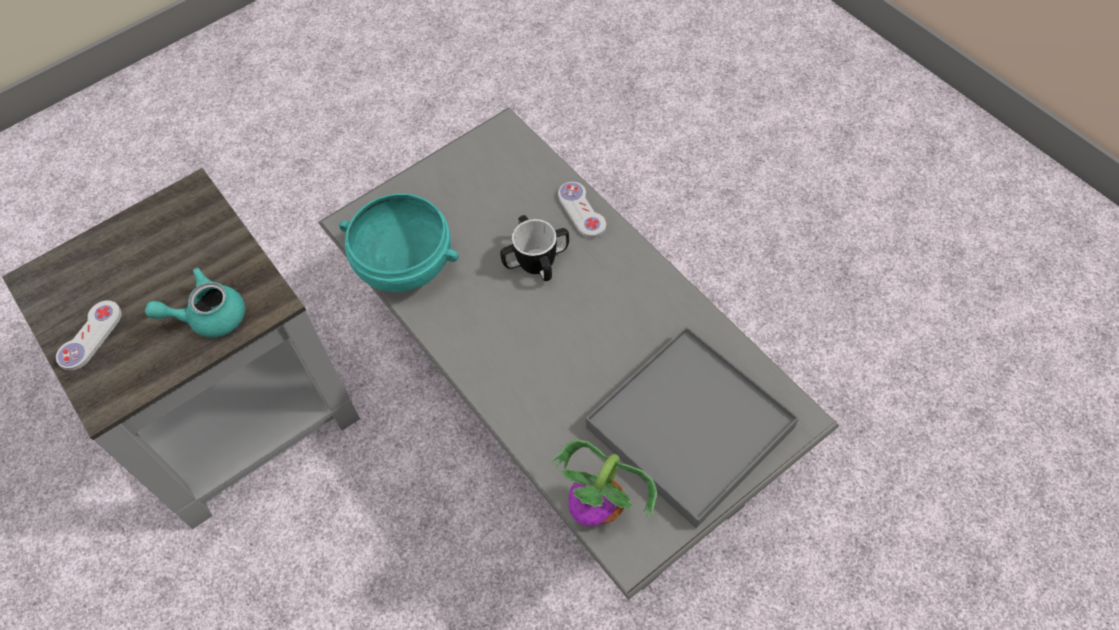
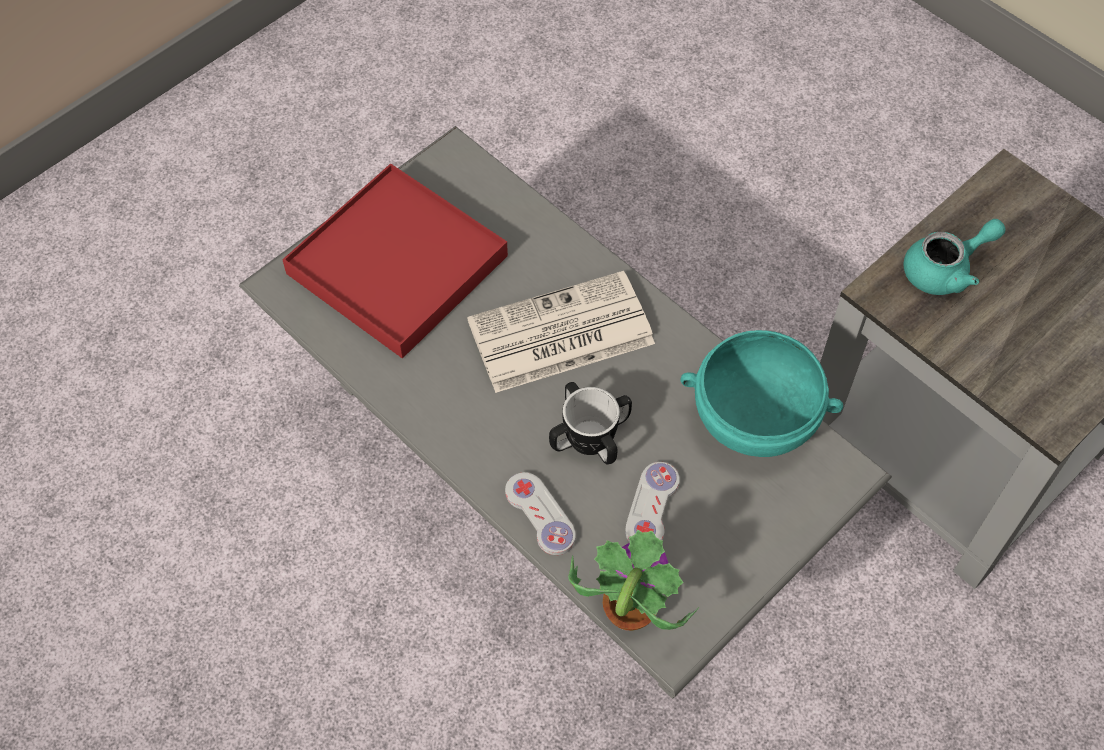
camera: 170 degrees right, 0 degrees up
white game controller [56,300,122,371] -> white game controller moved to [625,462,680,543]
potted plant [549,439,657,526] -> potted plant moved to [568,530,699,631]
grey tray [586,326,799,528] -> red tray [282,164,508,358]
none -> newspaper [467,271,655,393]

